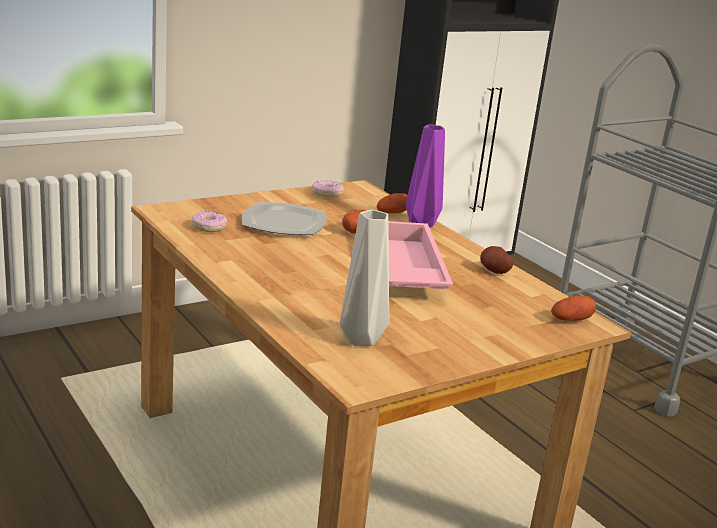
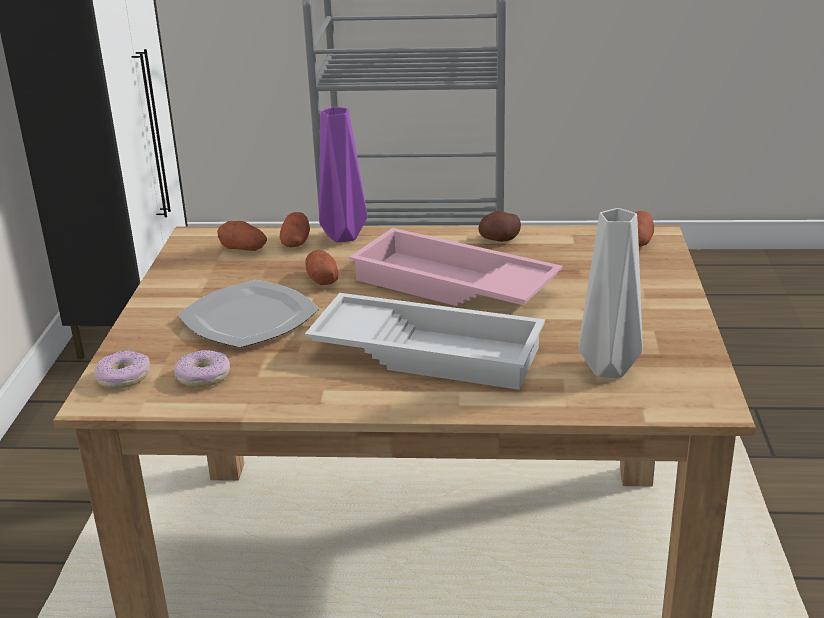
camera: 50 degrees left, 5 degrees up
donut [312,180,344,198] -> donut moved to [94,350,150,389]
none -> potato [217,221,267,251]
none -> white tray [305,293,545,390]

